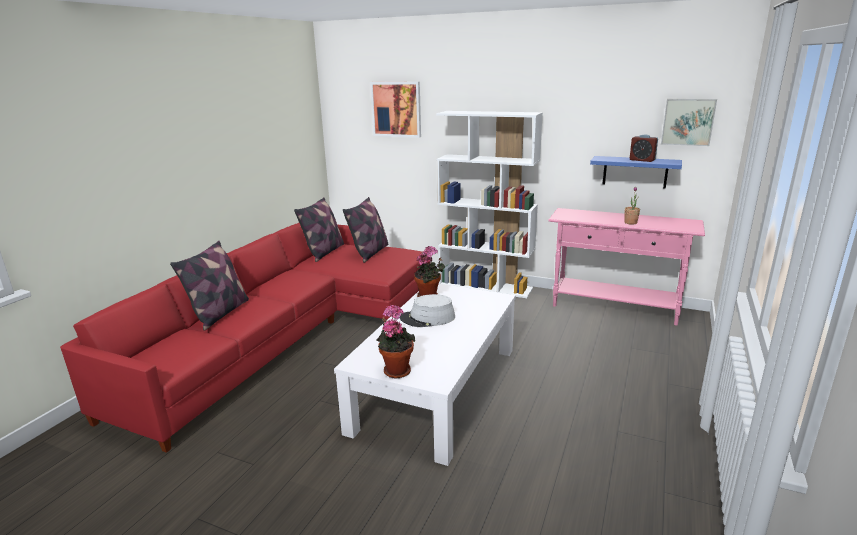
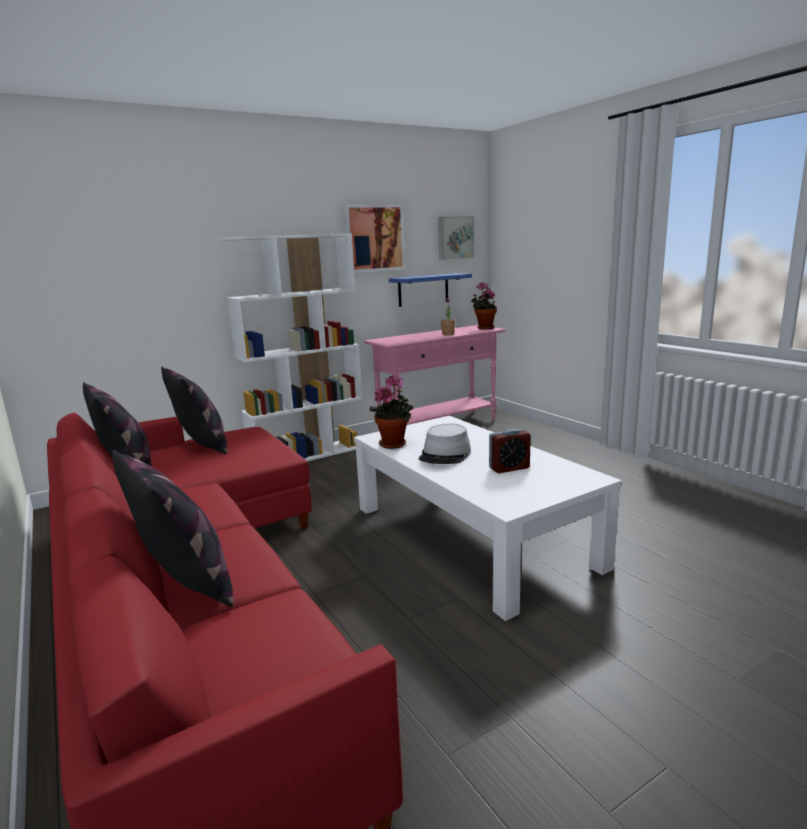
camera: 55 degrees left, 5 degrees down
picture [370,82,421,138] -> picture moved to [344,204,405,273]
potted plant [377,305,415,378] -> potted plant moved to [471,282,497,330]
alarm clock [630,134,658,162] -> alarm clock moved to [489,429,531,473]

